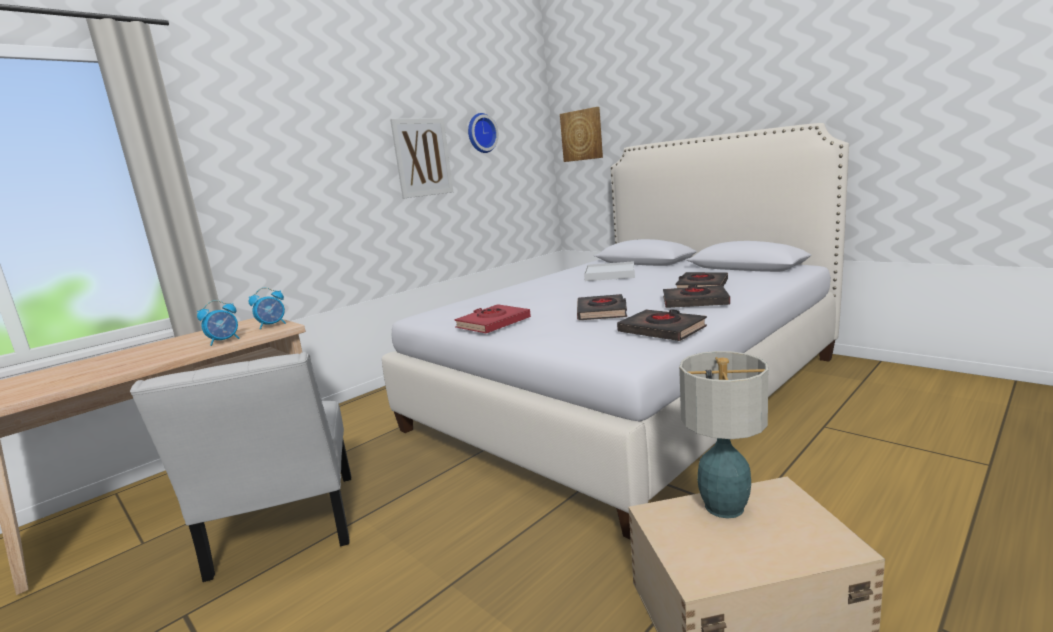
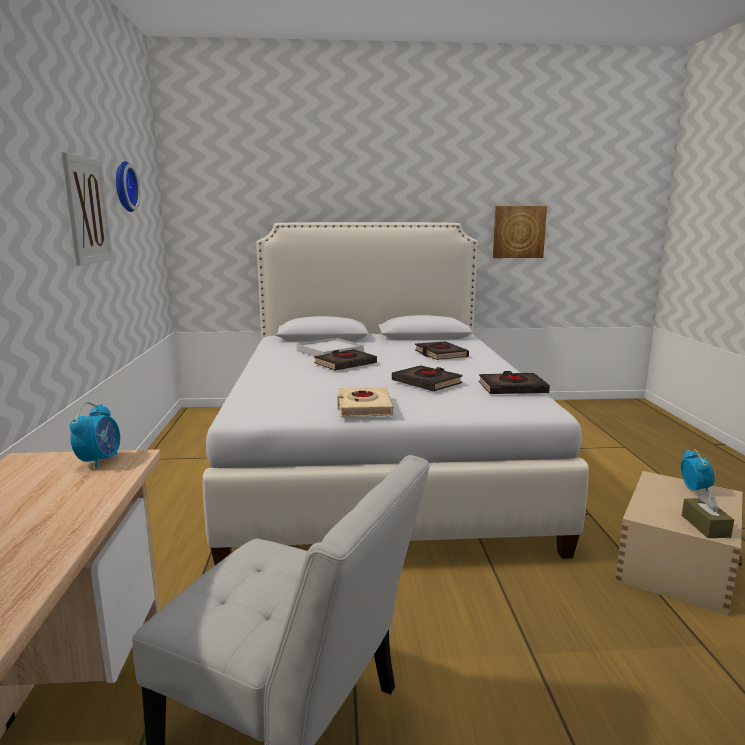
camera: 50 degrees left, 0 degrees up
alarm clock [197,300,240,346] -> alarm clock moved to [681,449,714,491]
red book [454,304,531,333] -> beige book [337,387,394,417]
picture [560,107,603,162] -> picture moved to [493,206,547,258]
black book [663,284,730,308] -> black book moved to [314,349,377,371]
table lamp [679,351,768,518] -> none
none -> brown tissue box [682,491,734,538]

